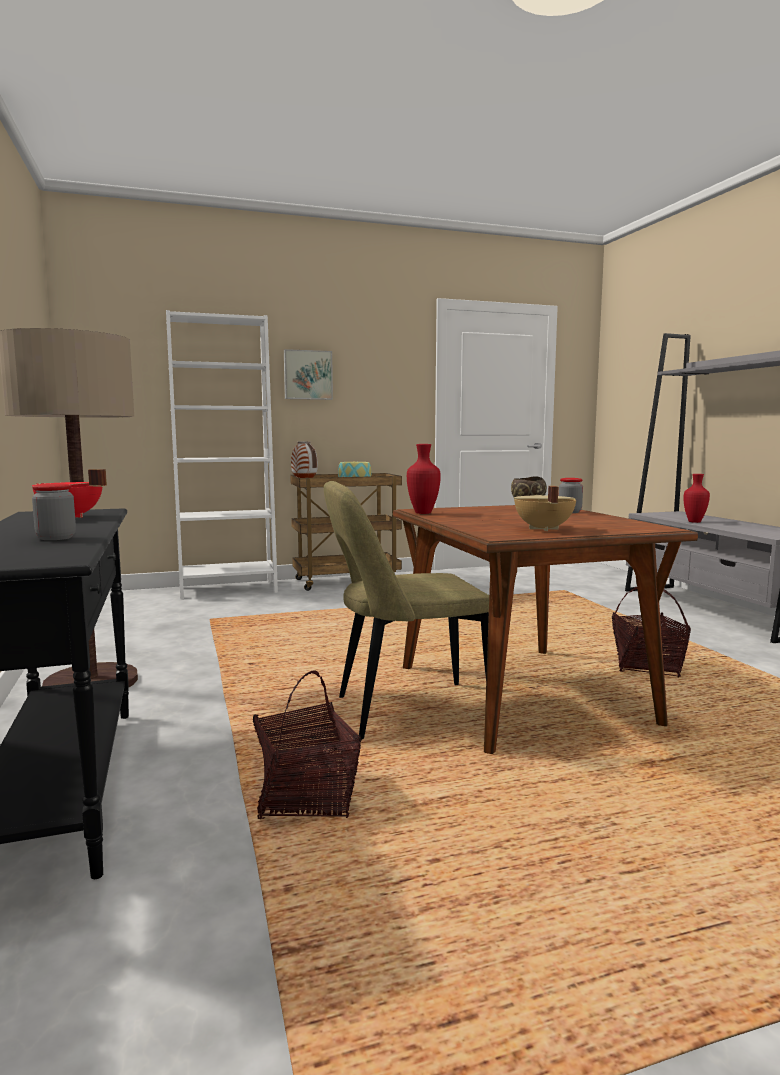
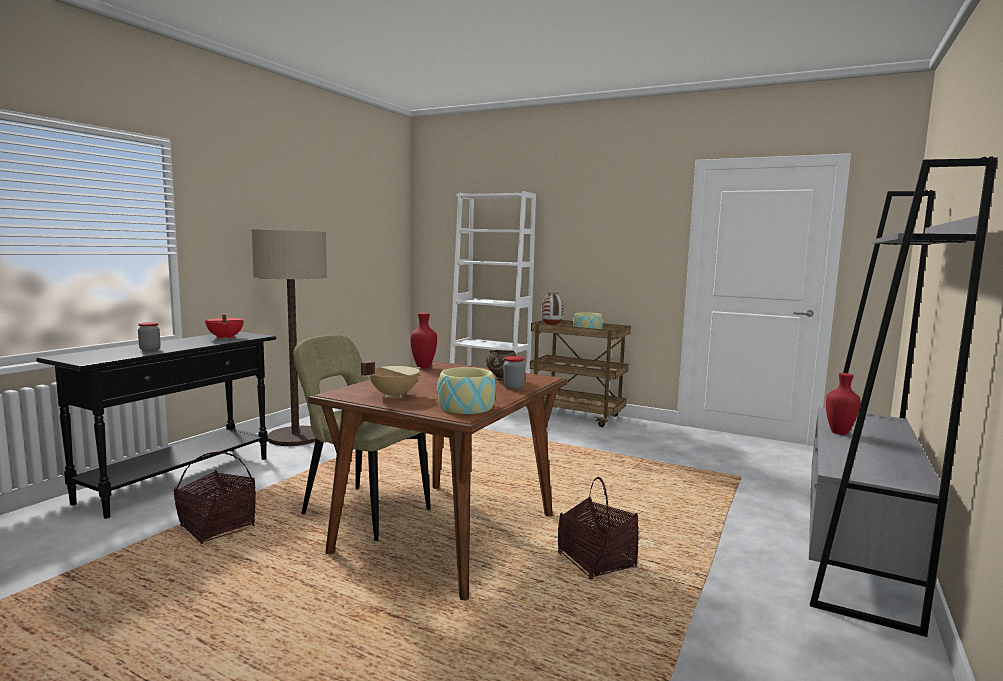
camera: 45 degrees right, 0 degrees up
picture [284,349,333,400] -> none
none -> bowl [437,367,496,414]

